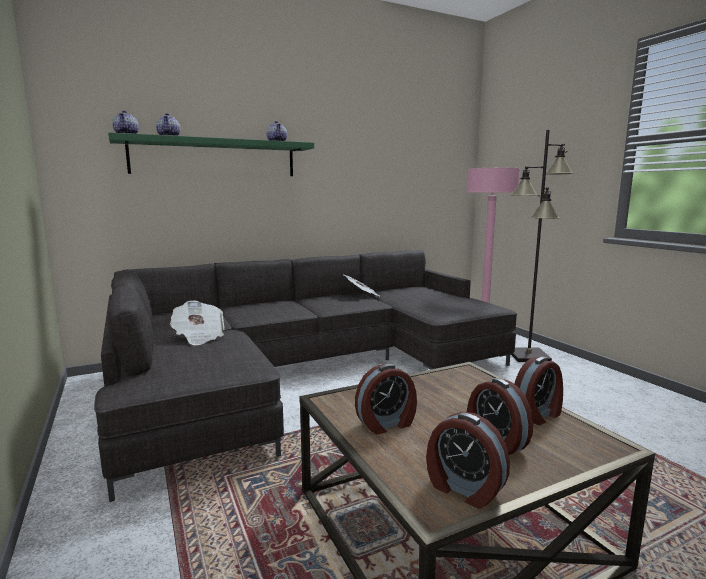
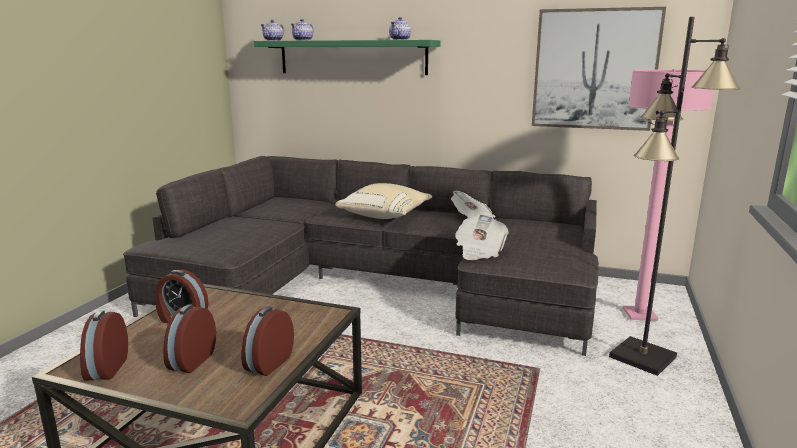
camera: 45 degrees right, 5 degrees up
newspaper [170,301,224,346] -> newspaper moved to [455,214,509,260]
alarm clock [514,357,563,425] -> alarm clock turned 105 degrees clockwise [241,306,294,376]
none -> beige pillow [335,183,432,219]
none -> picture [532,7,666,131]

